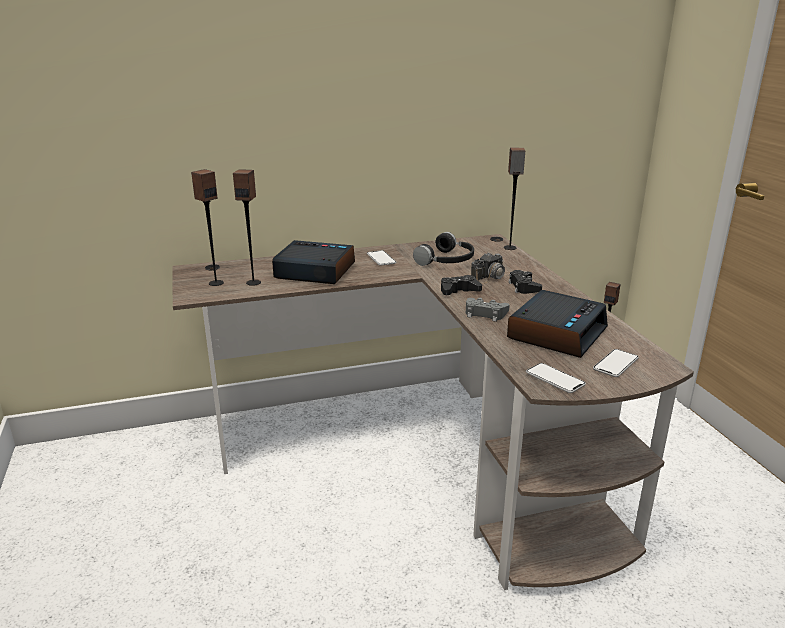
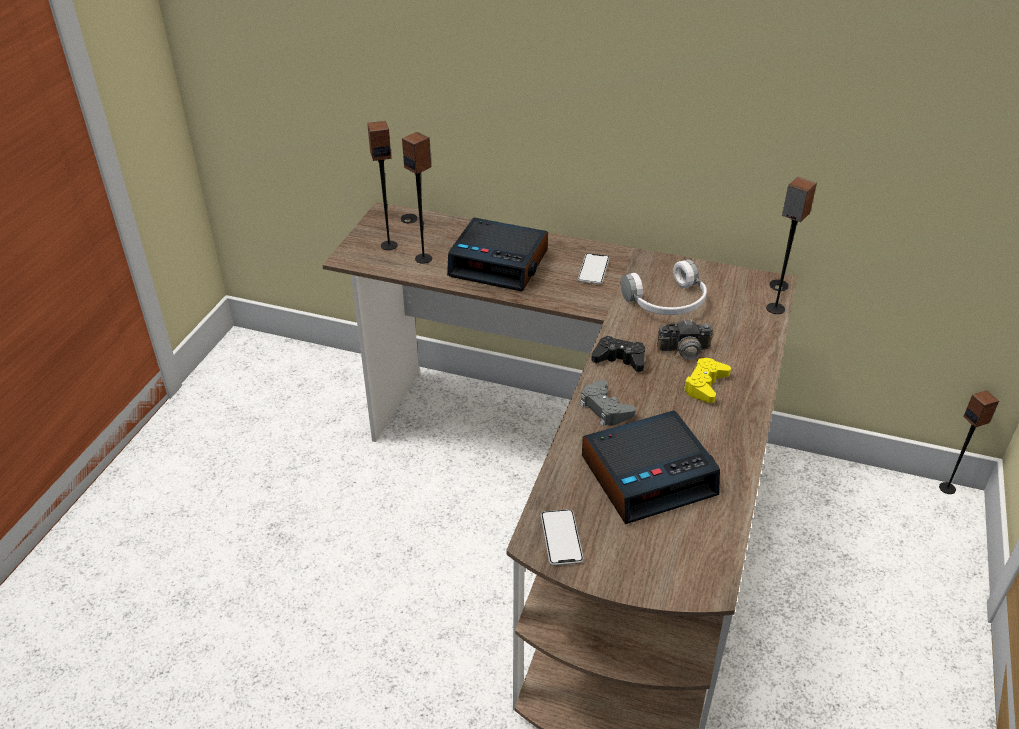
camera: 35 degrees right, 15 degrees up
alarm clock [272,240,355,284] -> alarm clock turned 150 degrees clockwise [447,218,548,291]
black headphones [413,232,474,266] -> white headphones [621,259,707,315]
black game controller [508,270,542,294] -> yellow game controller [683,358,731,403]
phone [593,349,639,377] -> none

